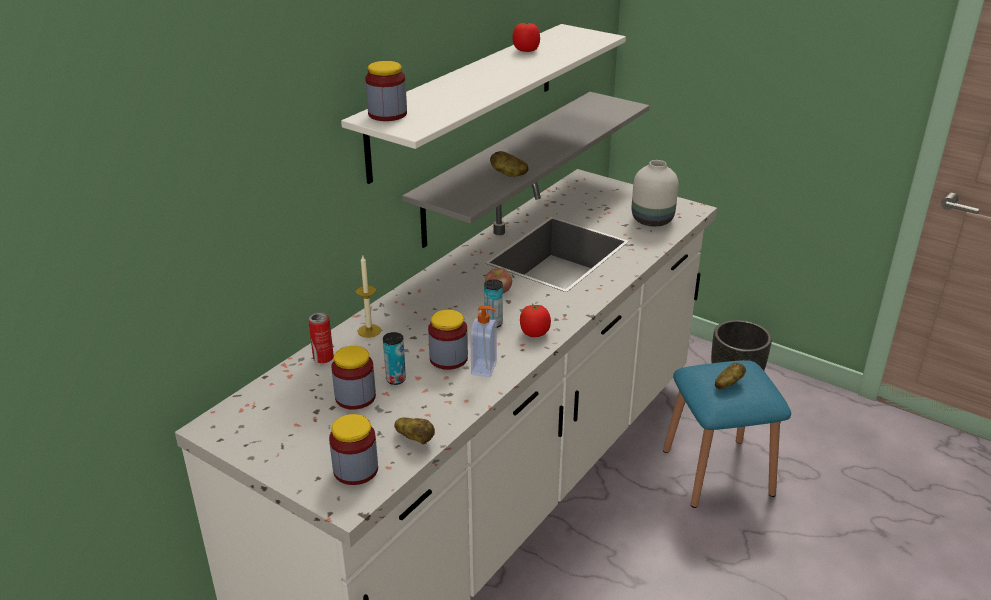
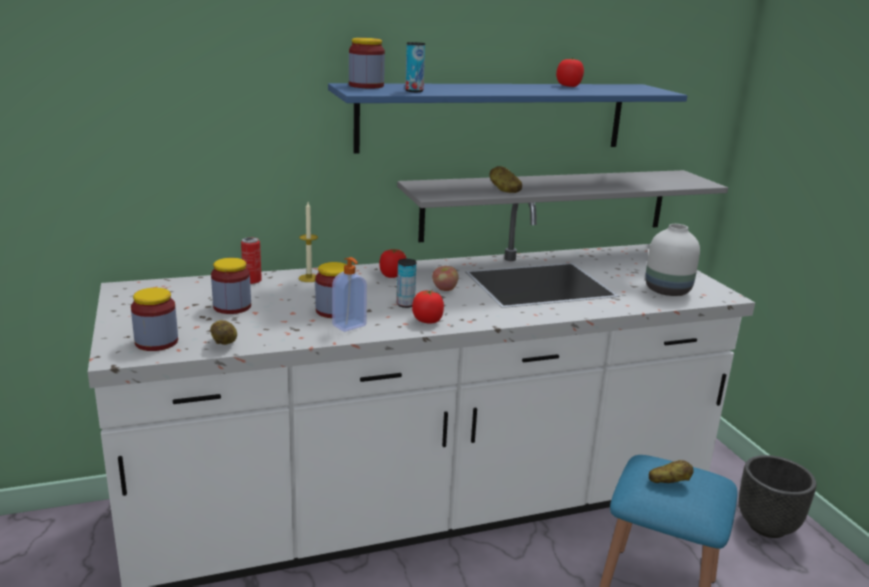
camera: 35 degrees right, 10 degrees down
white shelf [341,24,626,184] -> blue shelf [328,83,687,154]
can [383,332,406,385] -> can moved to [405,42,425,92]
none -> tomato [379,249,407,278]

